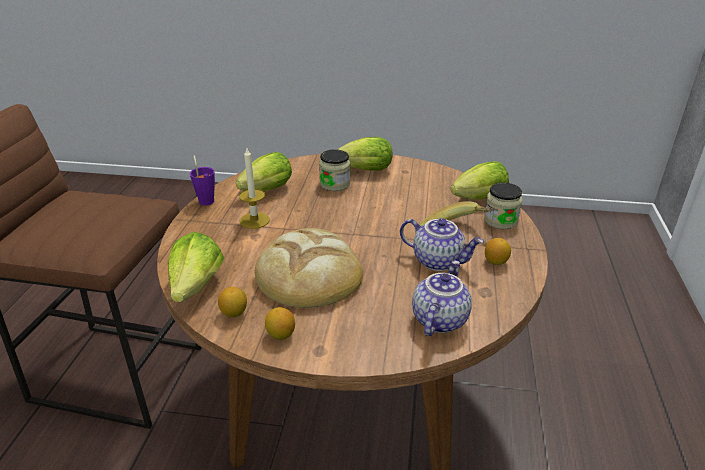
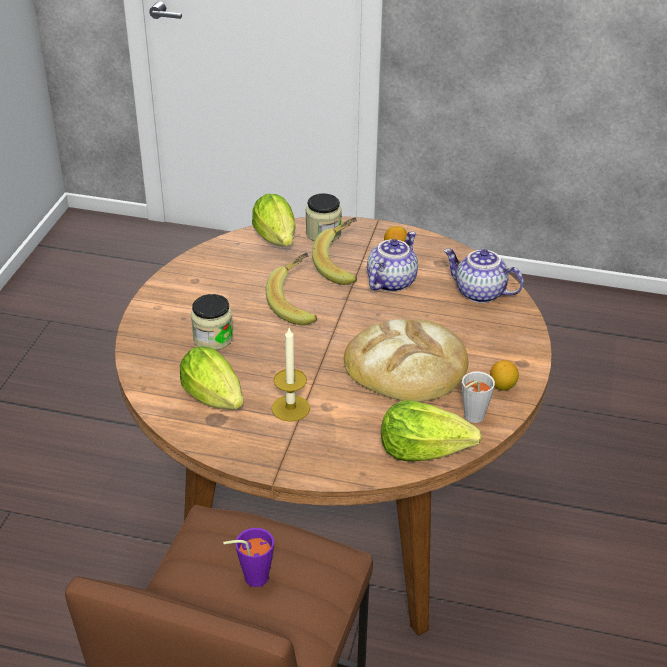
camera: 85 degrees left, 5 degrees up
purple cup [190,156,215,206] -> purple cup moved to [223,528,274,587]
lemon [218,287,247,317] -> grey cup [462,371,495,423]
lettuce [337,137,392,171] -> none
none -> banana [266,253,317,325]

